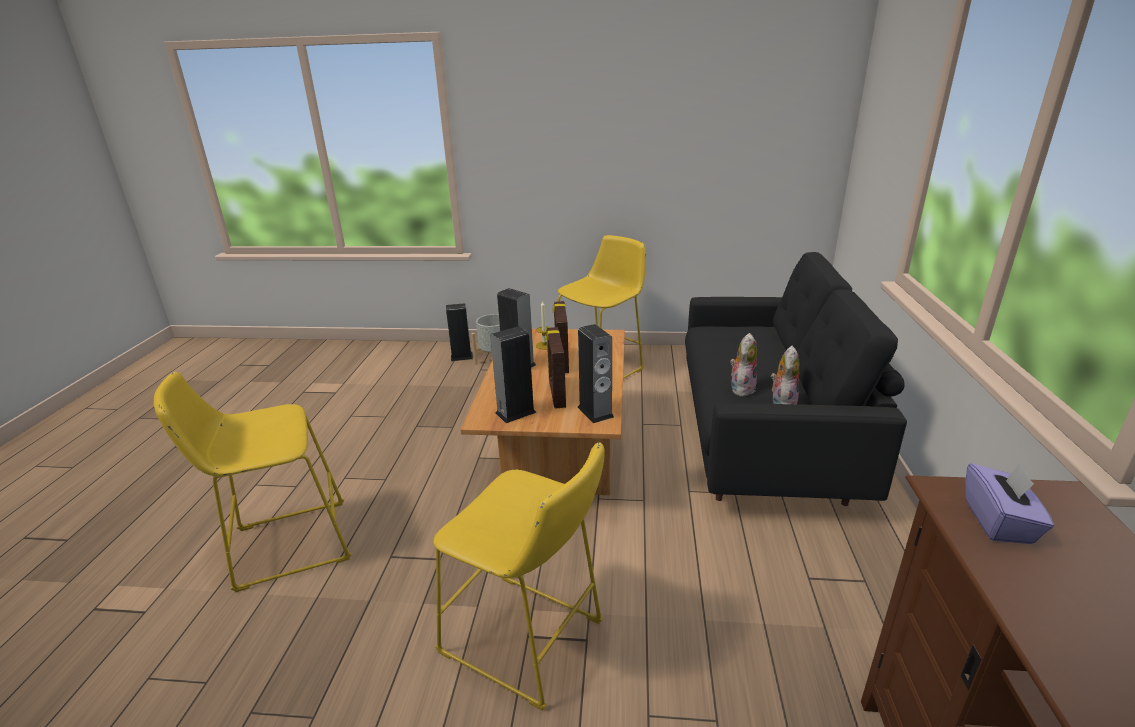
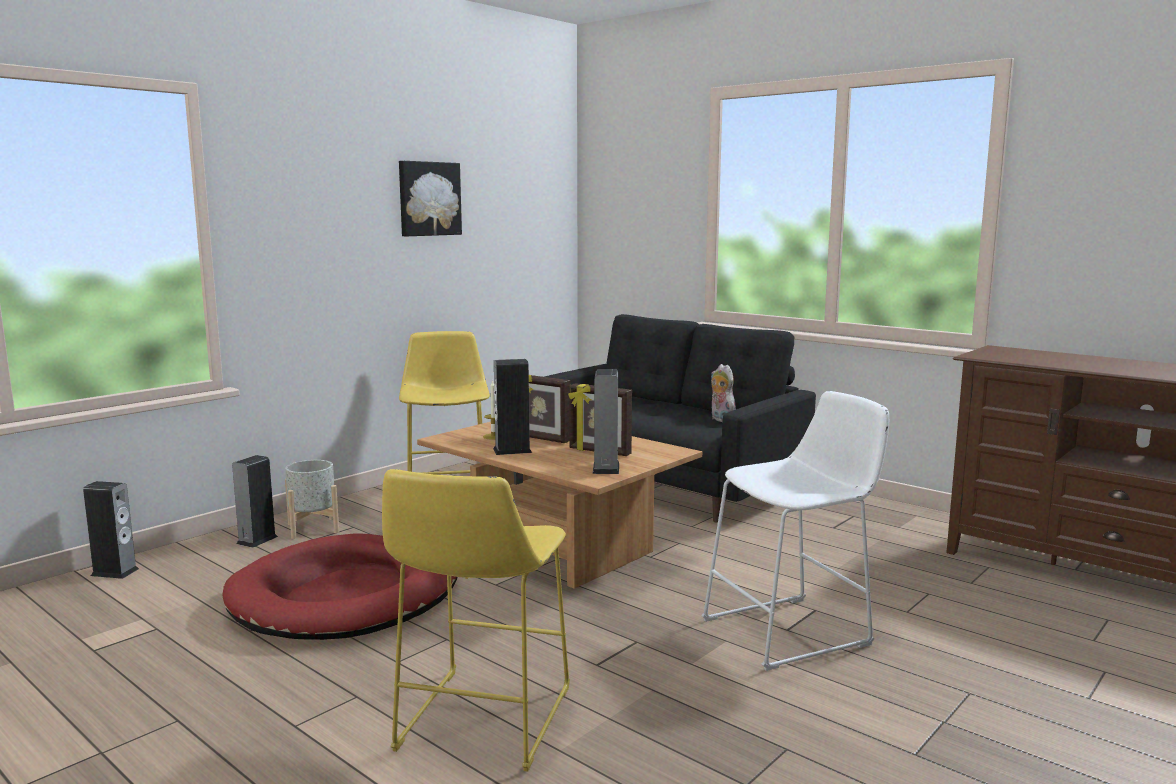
camera: 55 degrees left, 15 degrees down
yellow stool [433,442,605,711] -> white stool [701,391,889,671]
speaker [578,324,614,423] -> speaker moved to [83,481,139,579]
plush toy [730,333,757,397] -> none
purple tissue box [965,463,1054,544] -> none
none -> red dog bed [223,534,457,640]
none -> picture [399,161,462,236]

